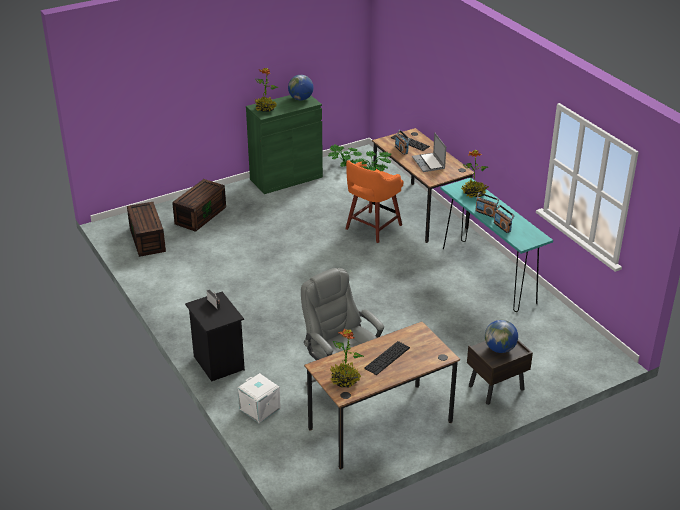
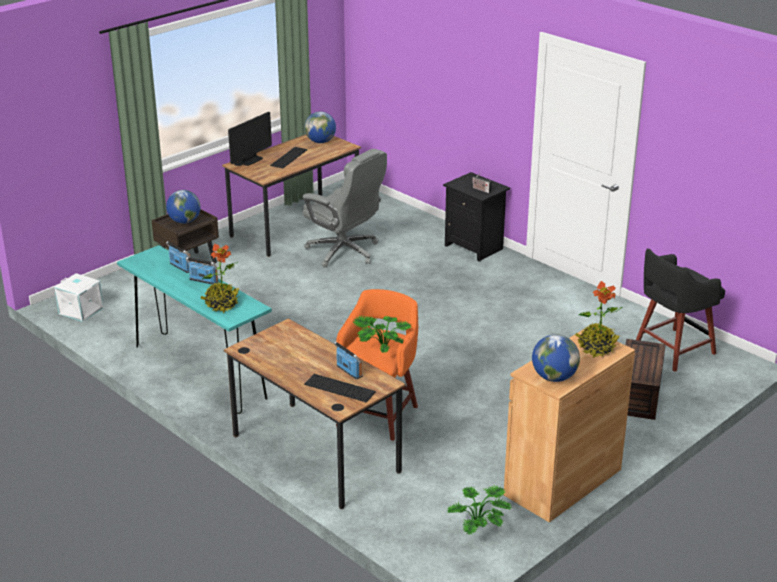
camera: 165 degrees right, 5 degrees down
brown storage box [127,202,166,257] -> black stool [636,249,725,372]
white storage box [238,373,281,423] -> white storage box moved to [54,273,104,322]
green cabinet [246,95,323,194] -> brown cabinet [504,328,635,522]
potted plant [330,329,364,387] -> globe [305,111,336,143]
laptop [412,132,446,172] -> none
none -> monitor [228,112,272,166]

